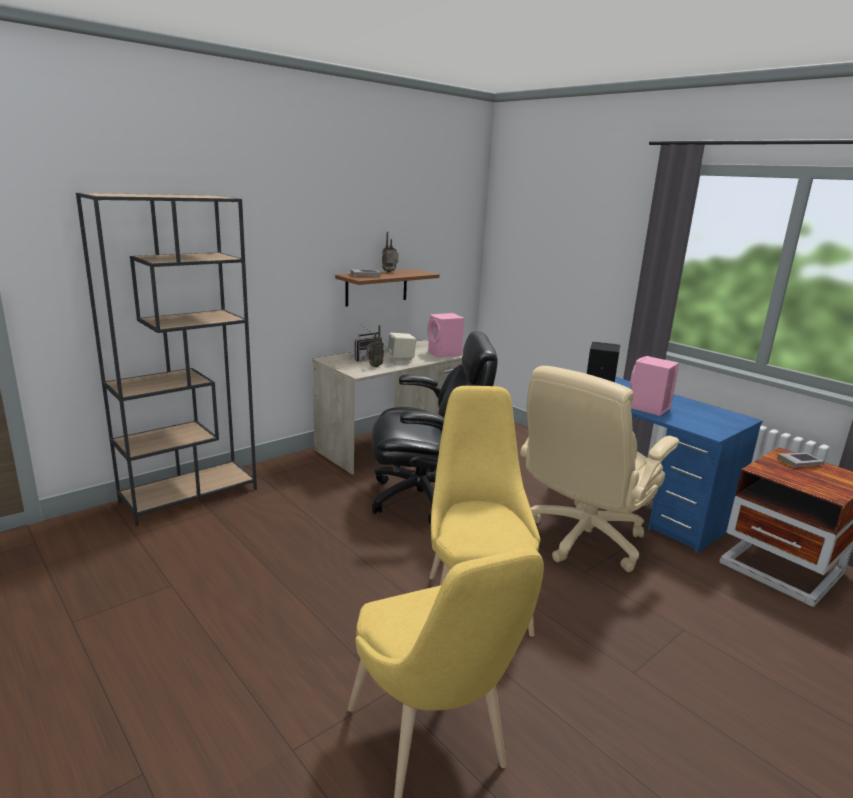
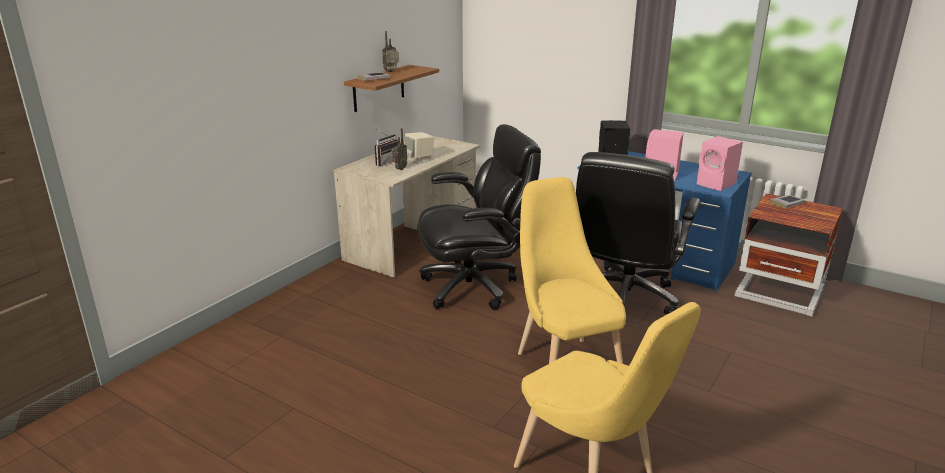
camera: 15 degrees left, 5 degrees up
bookcase [76,193,257,526] -> none
pink speaker [427,313,464,358] -> pink speaker moved to [697,136,743,191]
beige office chair [520,366,679,572] -> black office chair [576,152,701,315]

